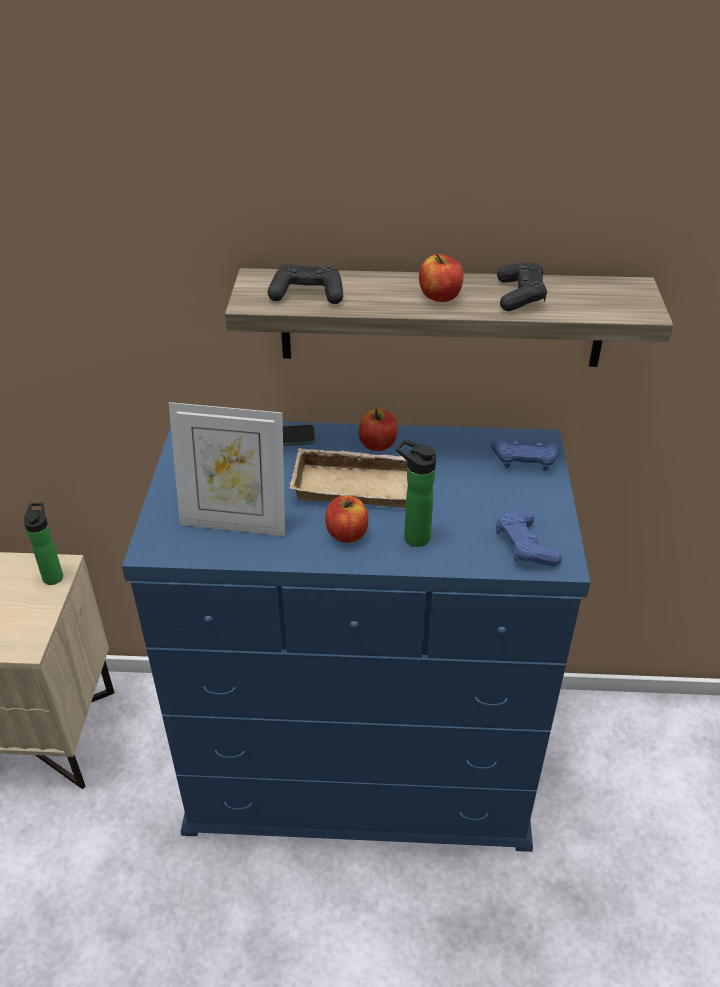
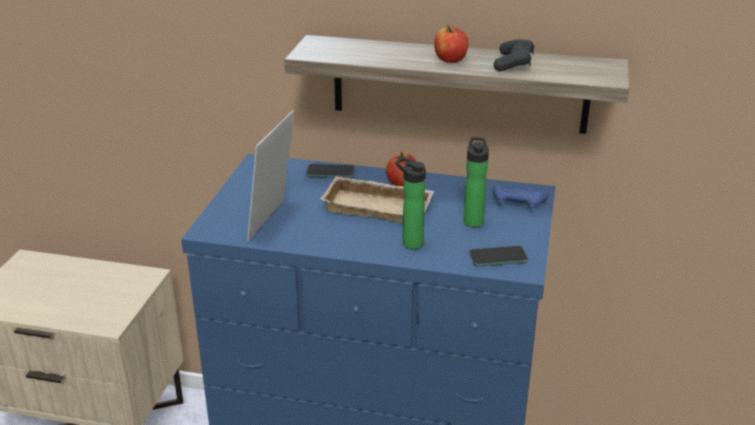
camera: 10 degrees right, 10 degrees down
bottle [23,502,63,585] -> bottle moved to [463,137,489,227]
picture frame [169,402,285,536] -> picture frame turned 90 degrees clockwise [247,110,294,241]
black game controller [268,264,343,304] -> none
apple [325,495,368,543] -> none
blue game controller [496,510,562,566] -> phone [469,246,529,267]

